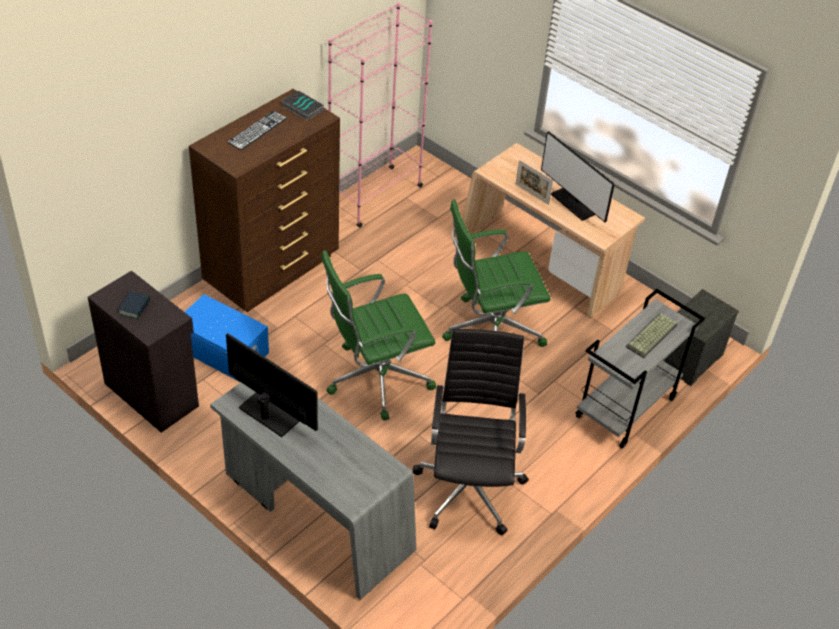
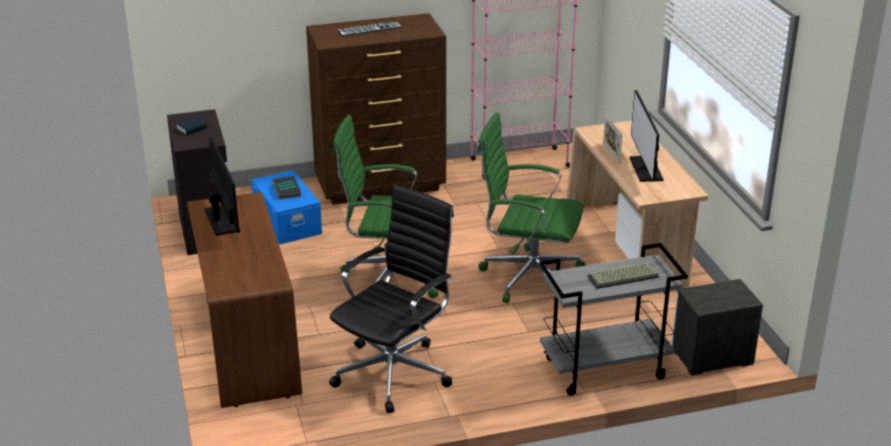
camera: 35 degrees right, 15 degrees down
grey desk [210,383,416,600] -> brown desk [187,192,302,408]
book [282,91,324,121] -> book moved to [272,176,301,200]

